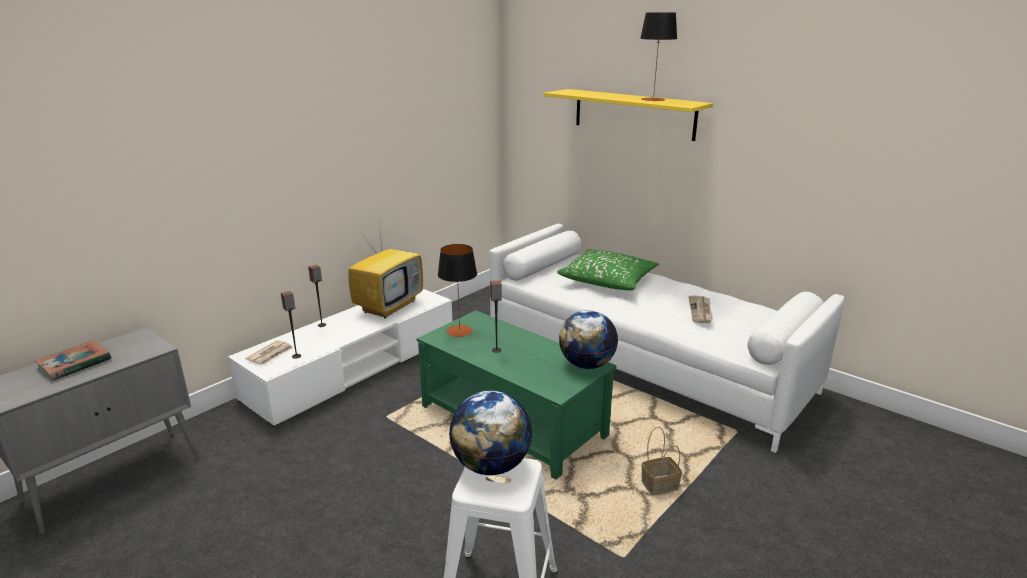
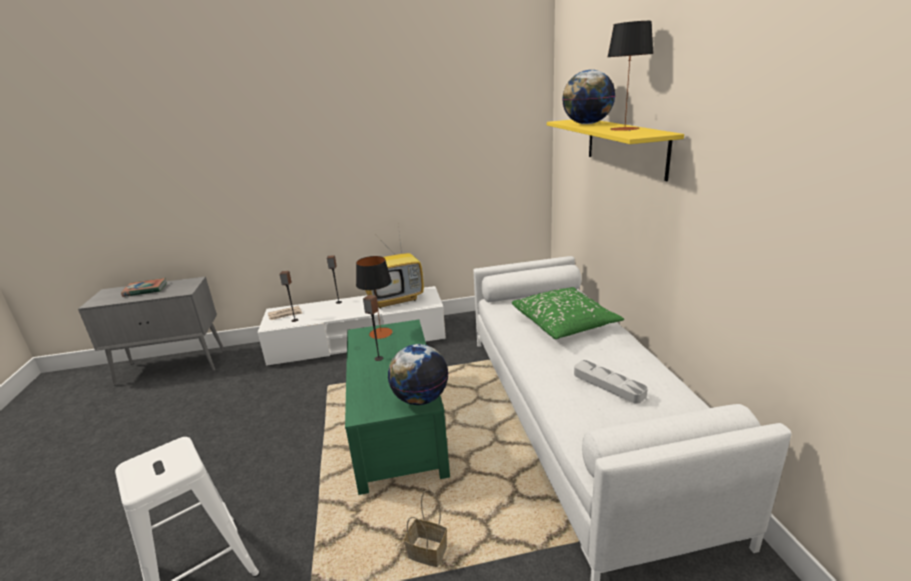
camera: 40 degrees right, 0 degrees up
globe [449,391,532,475] -> globe moved to [562,70,615,124]
newspaper [689,296,713,323] -> grey tray [574,360,648,404]

